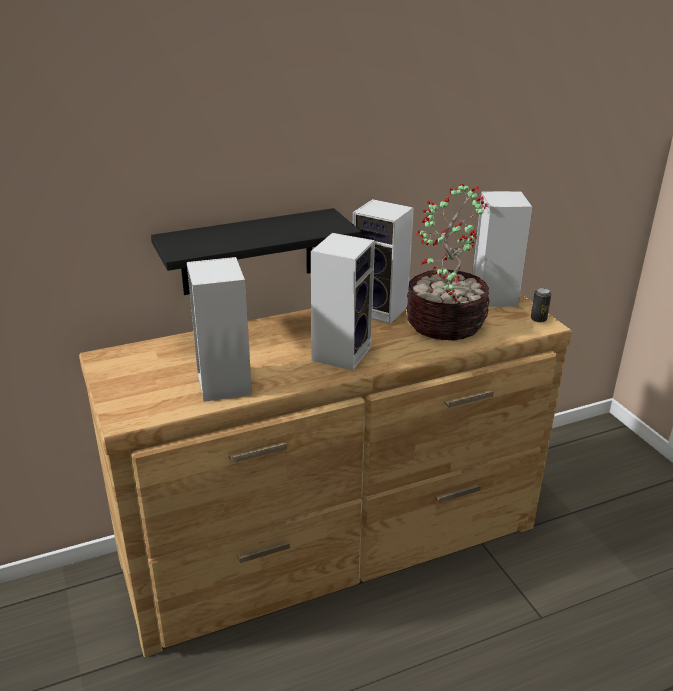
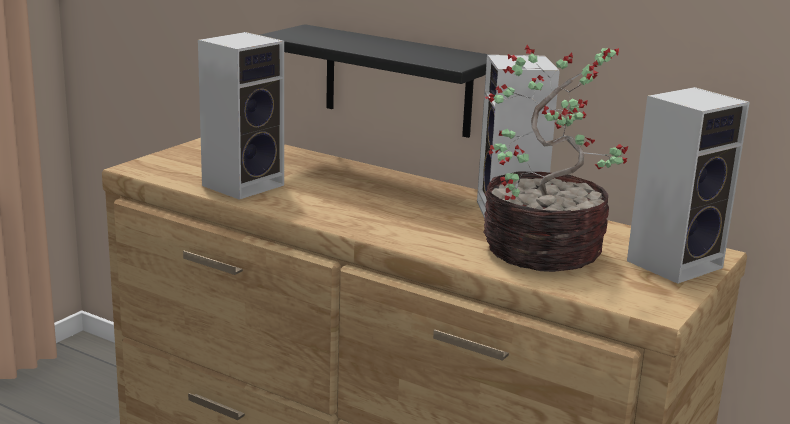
camera: 55 degrees right, 10 degrees down
speaker [311,233,375,371] -> none
can [531,288,551,323] -> none

